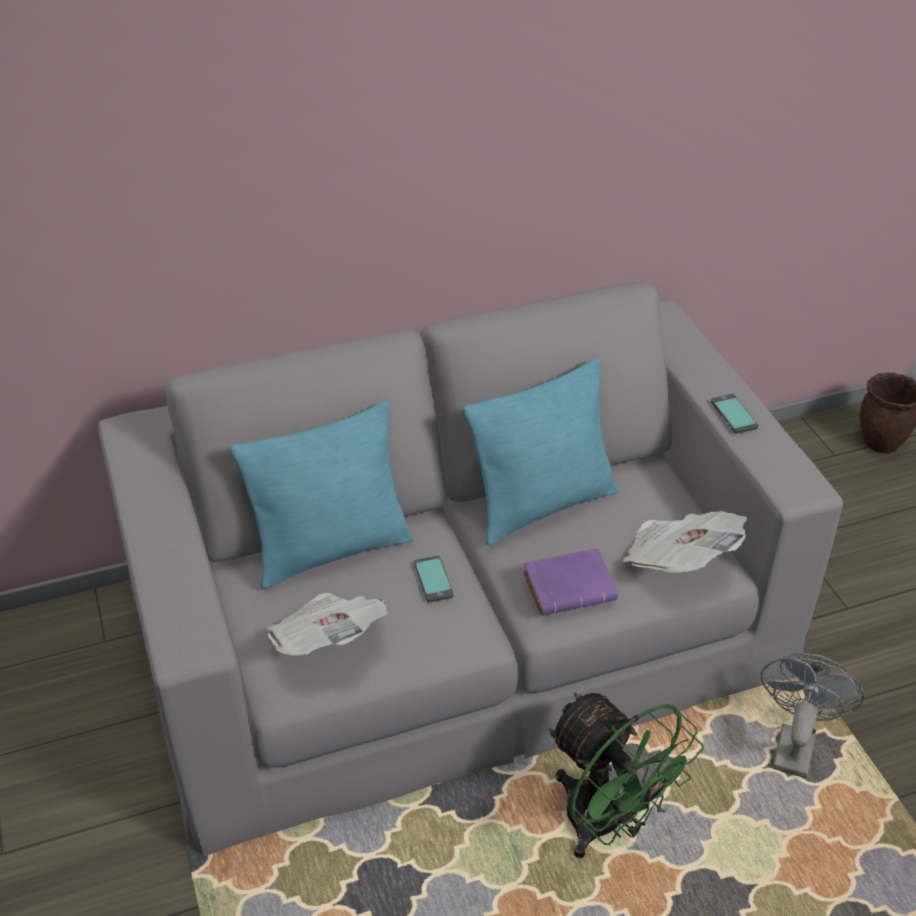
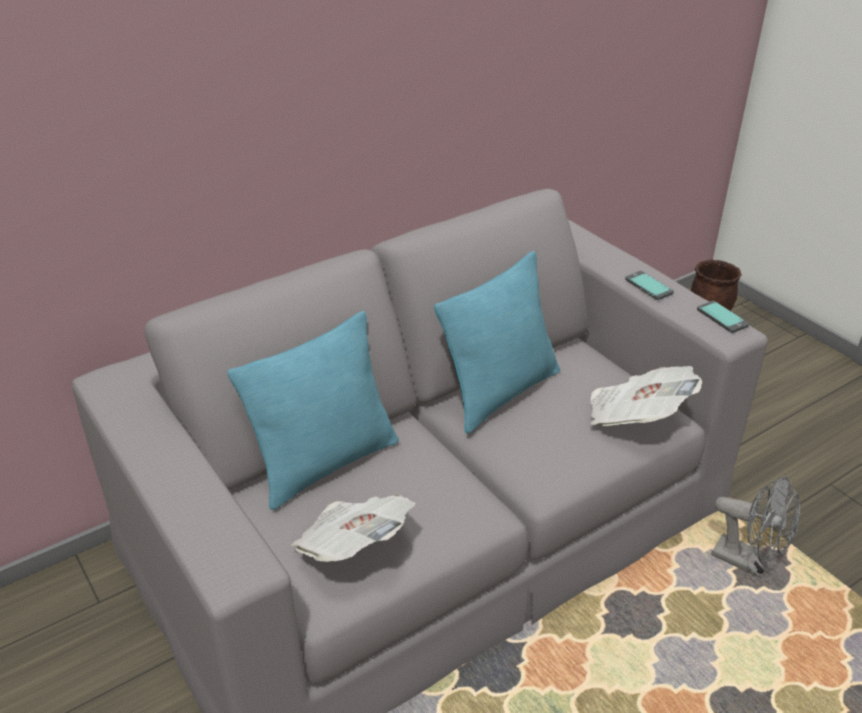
camera: 15 degrees left, 5 degrees down
phone [414,555,453,602] -> phone moved to [697,301,749,333]
purple book [523,548,618,616] -> none
green fan [548,693,704,858] -> none
grey fan [761,653,864,778] -> grey fan turned 120 degrees clockwise [712,476,800,577]

